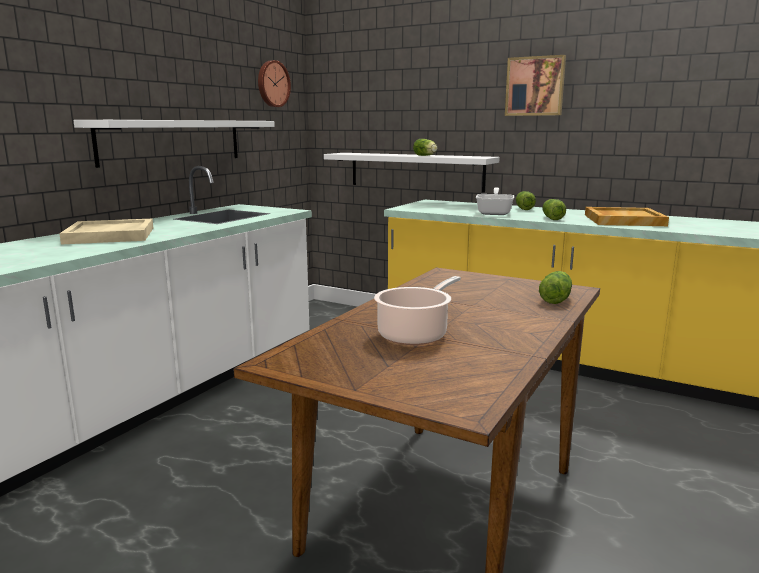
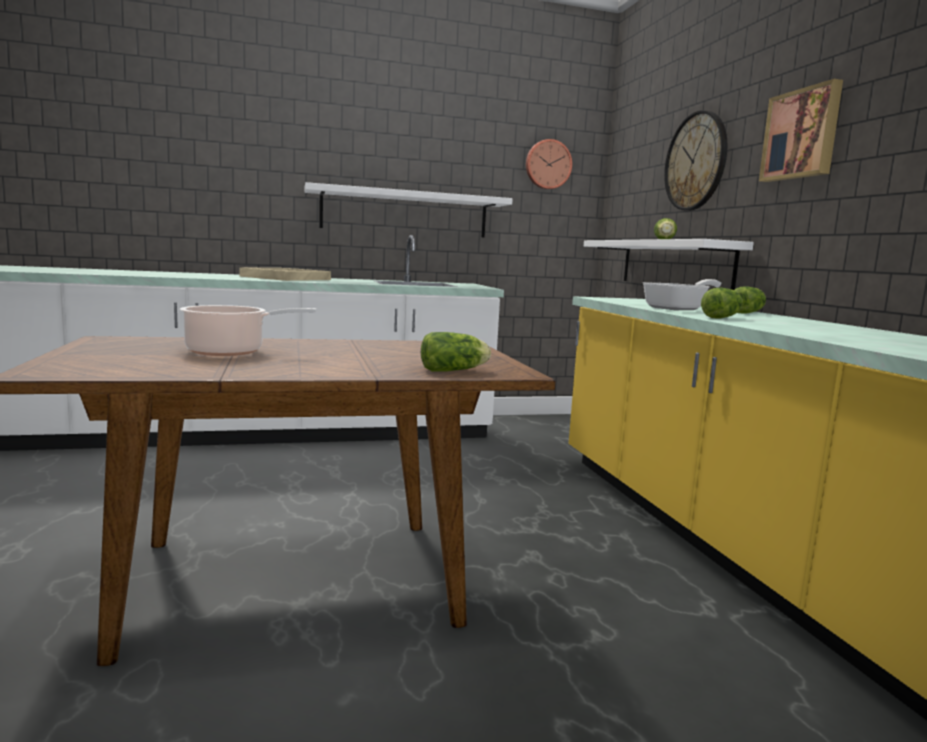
camera: 45 degrees right, 5 degrees down
beige tray [585,207,669,226] -> none
none -> wall clock [664,110,728,211]

